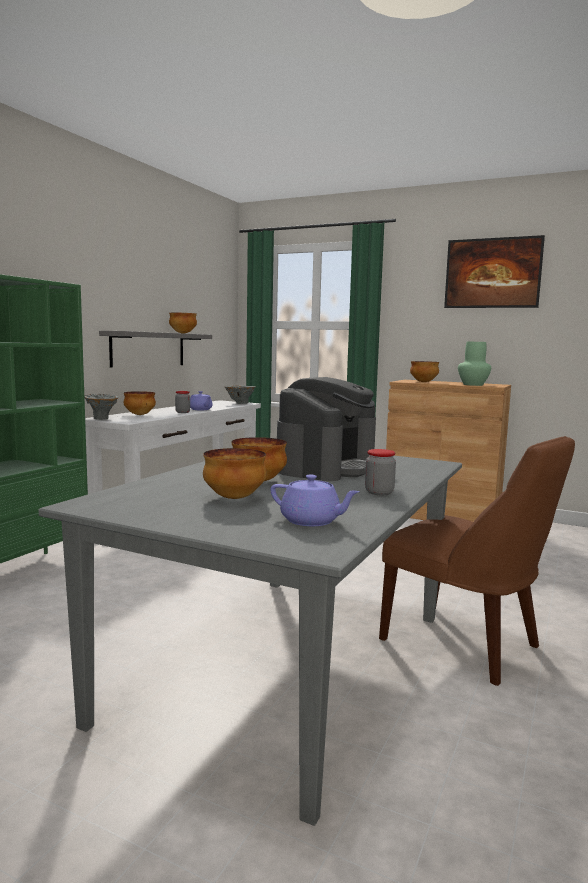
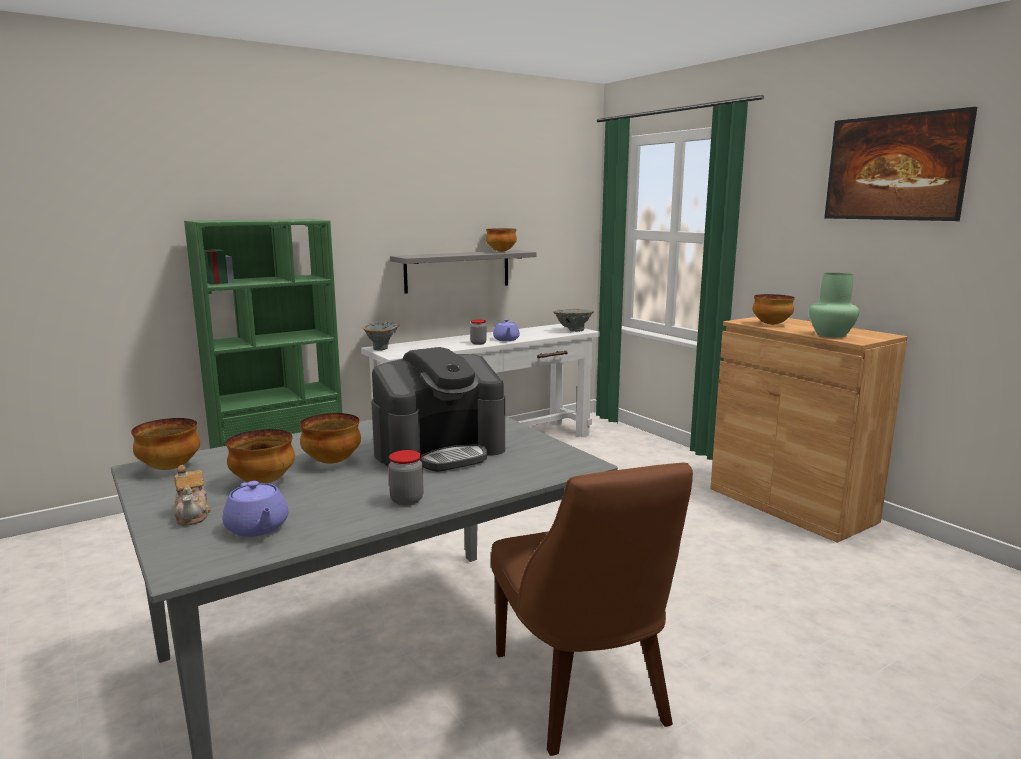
camera: 30 degrees right, 5 degrees up
bowl [124,391,156,415] -> bowl moved to [131,418,200,470]
none -> teapot [174,465,211,526]

